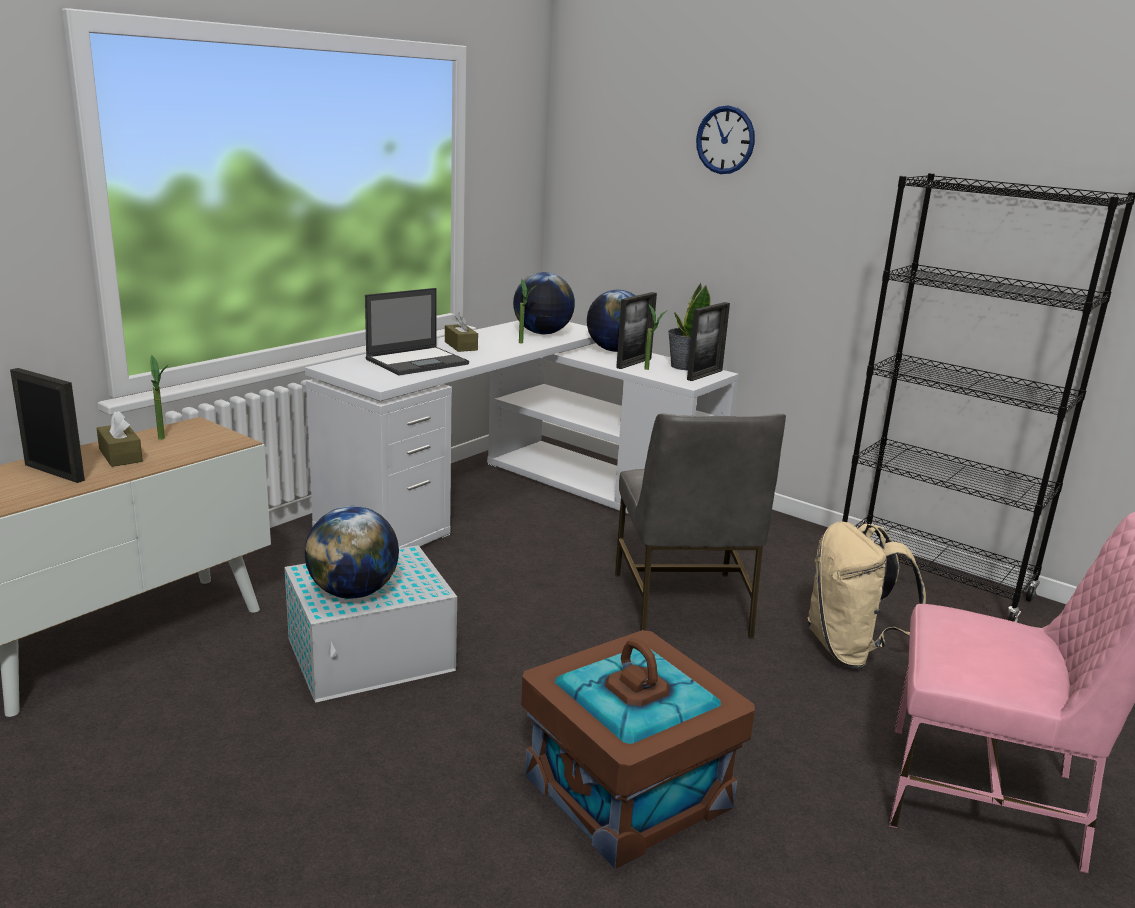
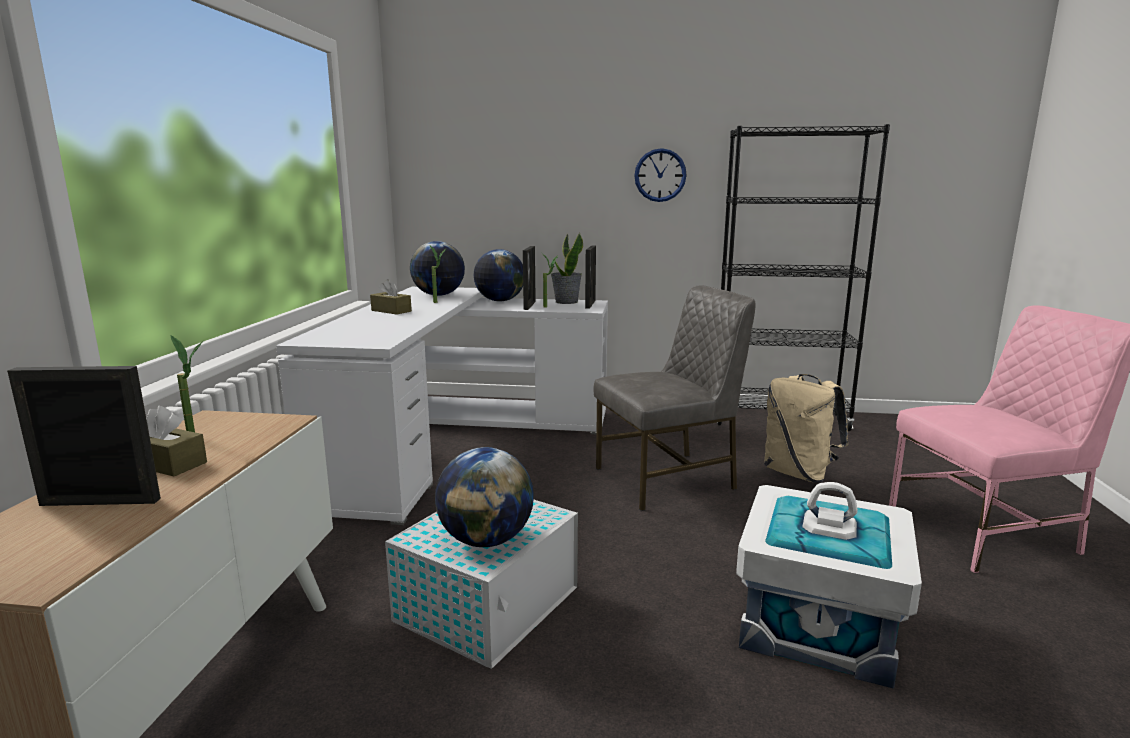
camera: 30 degrees left, 5 degrees down
laptop [365,288,469,375] -> none
brown storage box [521,630,755,869] -> white storage box [736,482,922,689]
grey chair [615,413,786,639] -> grey chair turned 75 degrees counterclockwise [593,286,756,511]
wall clock [696,106,755,174] -> wall clock moved to [634,148,687,202]

